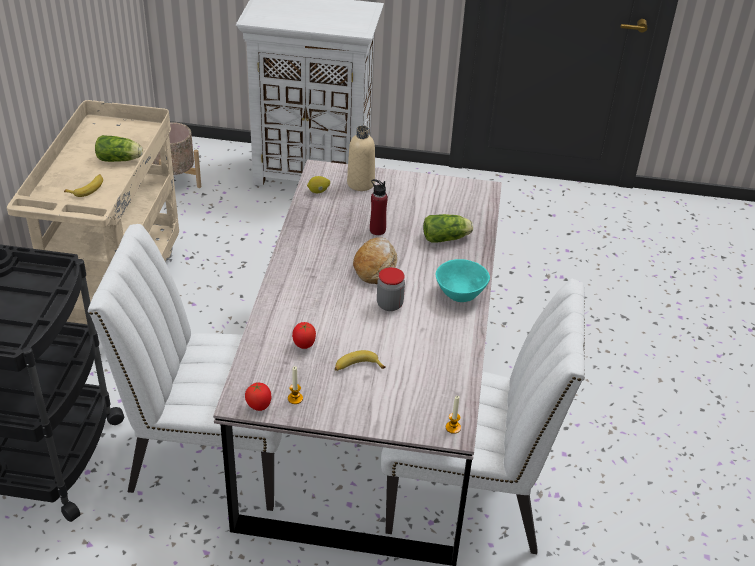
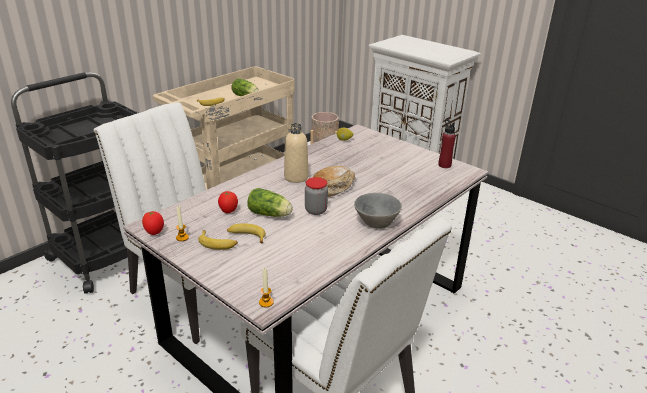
camera: 35 degrees right, 10 degrees down
beige bottle [347,126,375,191] -> beige bottle moved to [284,123,308,183]
red bottle [370,179,388,235] -> red bottle moved to [438,120,456,168]
lettuce [423,214,473,243] -> lettuce moved to [247,188,293,217]
turquoise bowl [436,259,490,302] -> grey bowl [354,193,402,229]
none -> banana [198,230,238,250]

